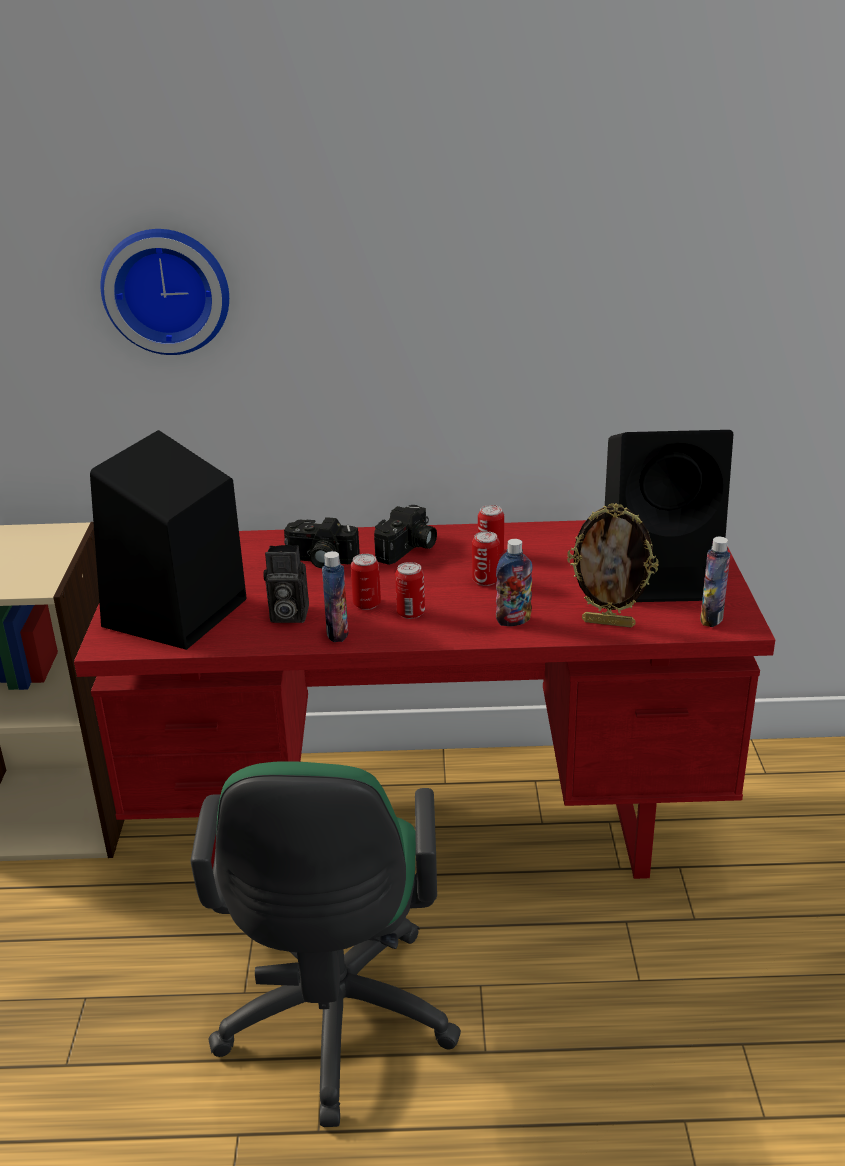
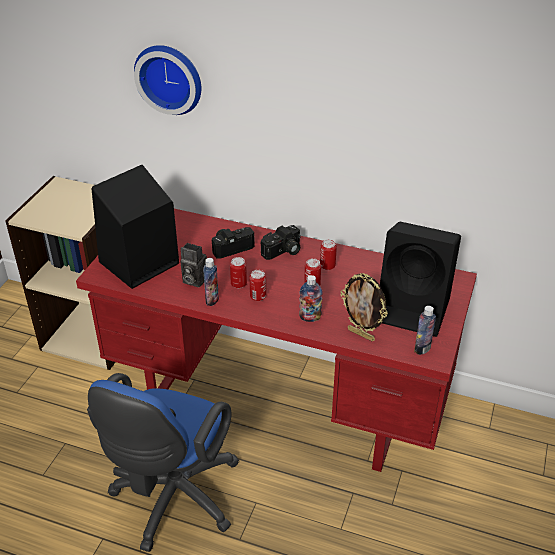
camera: 20 degrees right, 10 degrees up
green office chair [191,761,461,1127] -> blue office chair [87,373,239,552]
camera [284,517,360,568] -> camera turned 120 degrees clockwise [212,227,255,259]

